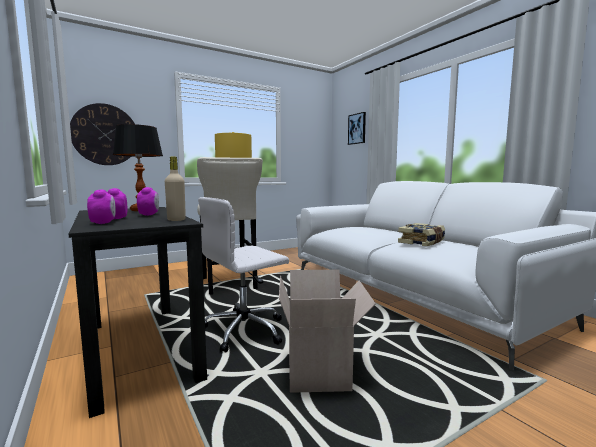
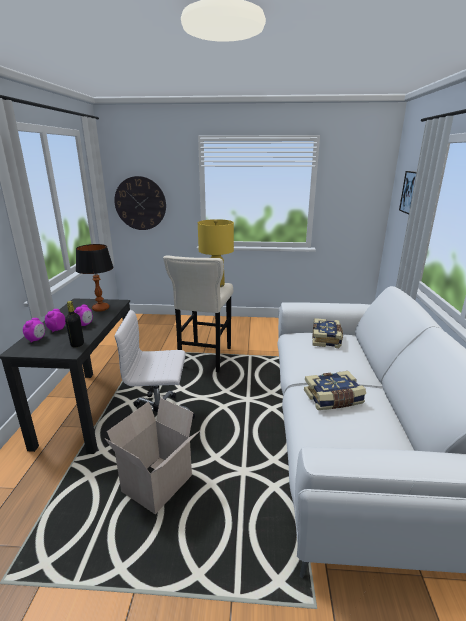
camera: 35 degrees right, 15 degrees up
beige bottle [165,156,186,221] -> black bottle [65,301,84,347]
none -> book [312,318,343,348]

